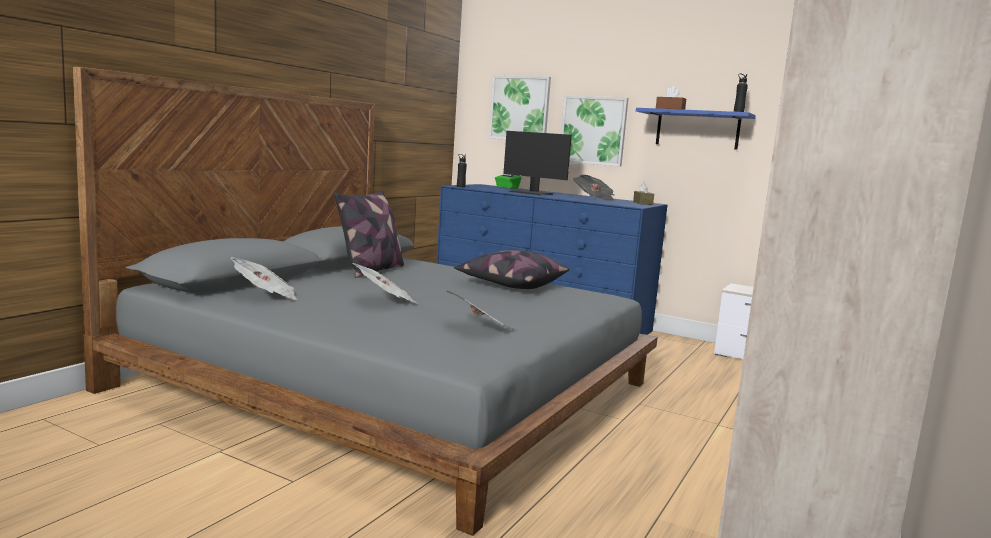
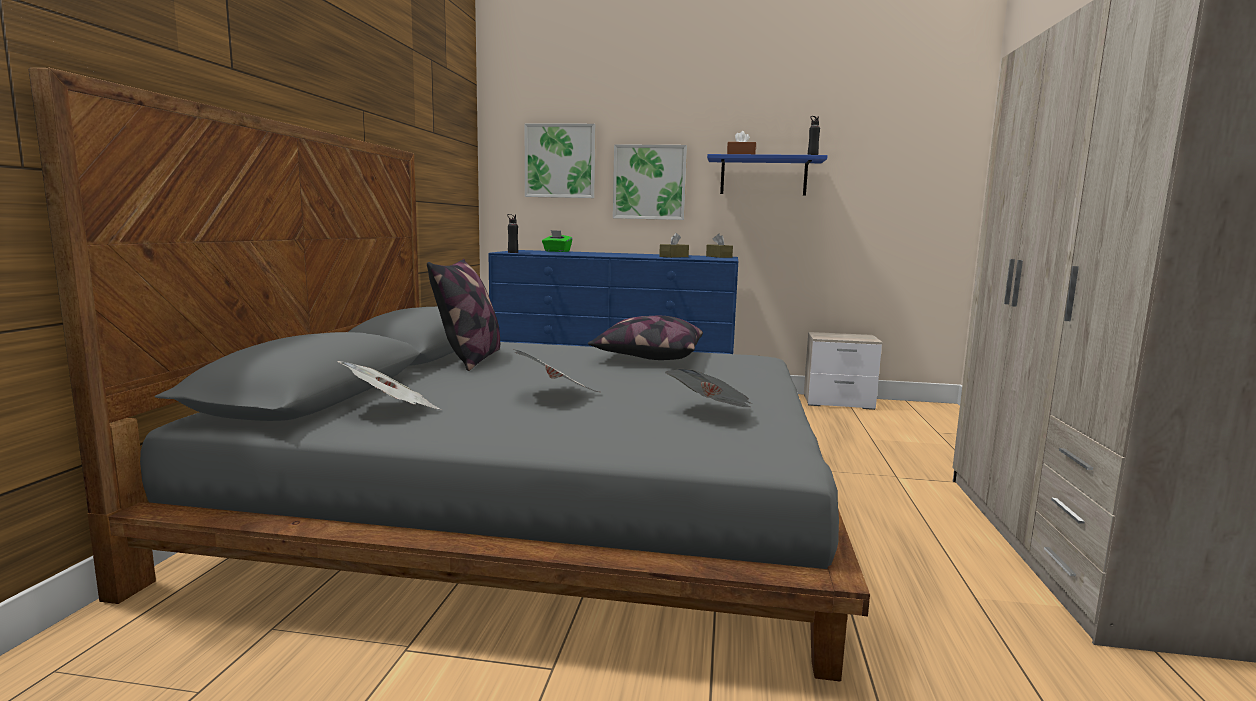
camera: 20 degrees left, 0 degrees up
monitor [503,131,572,196] -> none
newspaper [573,175,615,201] -> brown tissue box [659,233,689,258]

